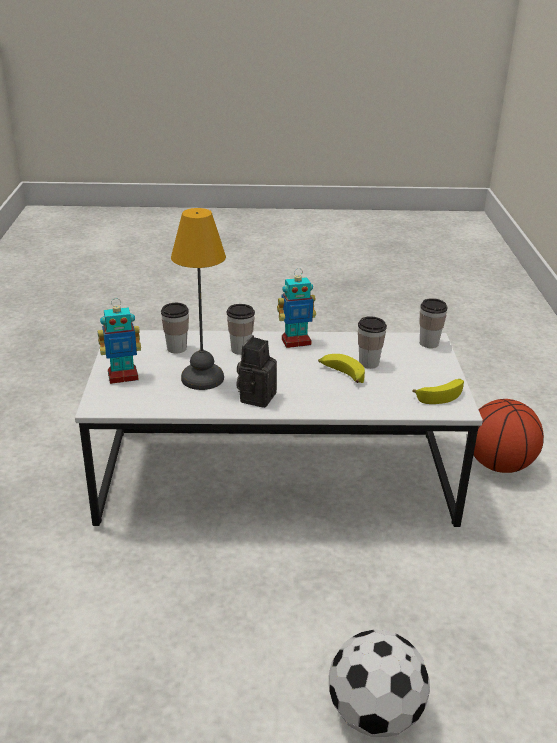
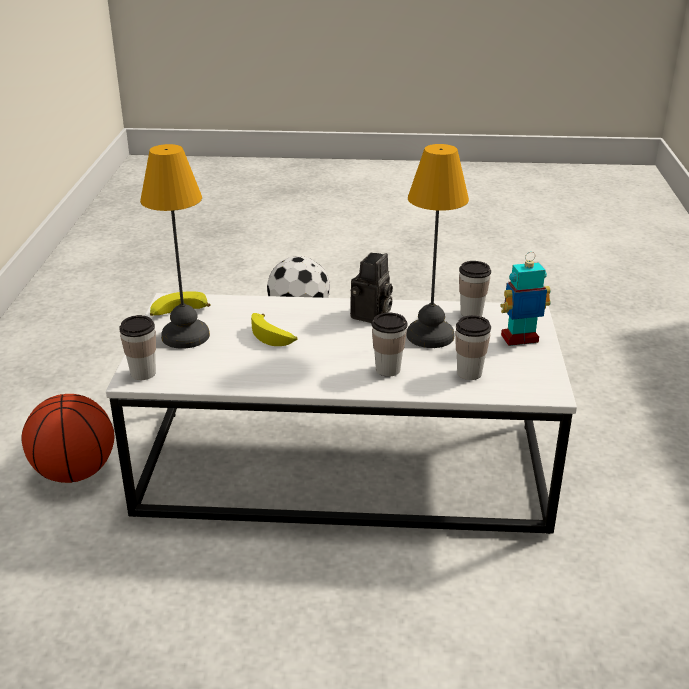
camera: 175 degrees left, 0 degrees up
toy robot [277,268,316,348] -> none
cup [358,316,387,369] -> cup moved to [459,261,491,317]
none -> table lamp [140,144,210,349]

